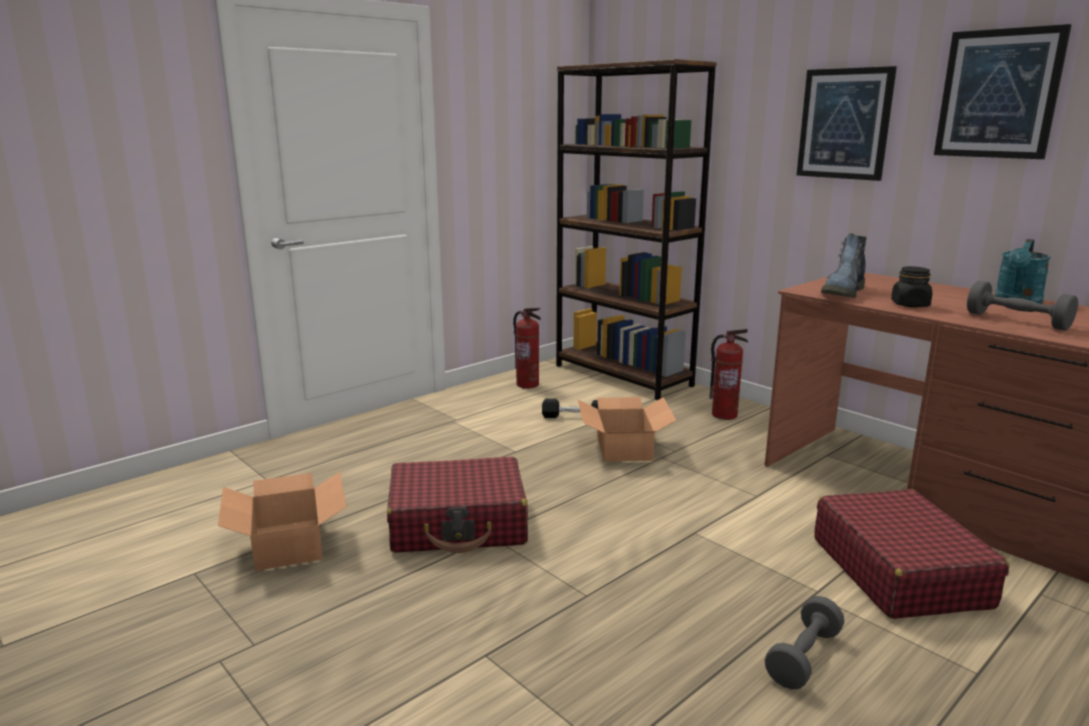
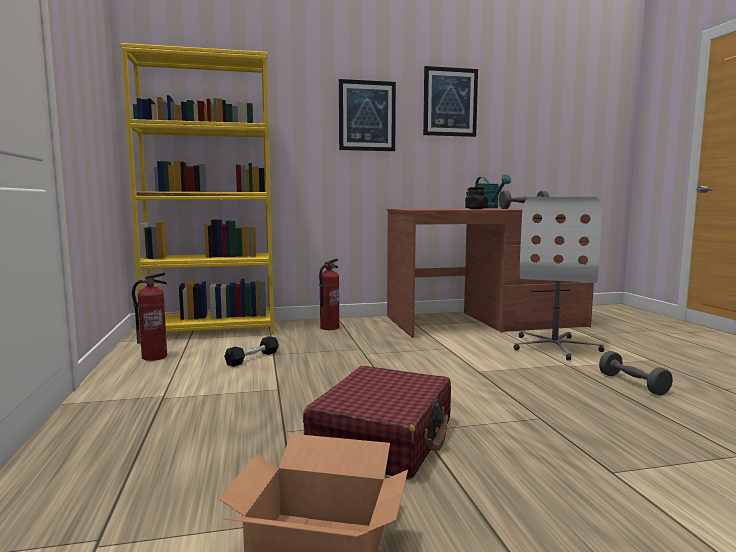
camera: 60 degrees left, 10 degrees down
brown bookcase [556,59,717,400] -> yellow bookcase [120,43,274,334]
cardboard box [578,397,676,462] -> none
red suitcase [814,489,1009,619] -> white office chair [514,197,604,360]
boot [821,233,866,298] -> none

